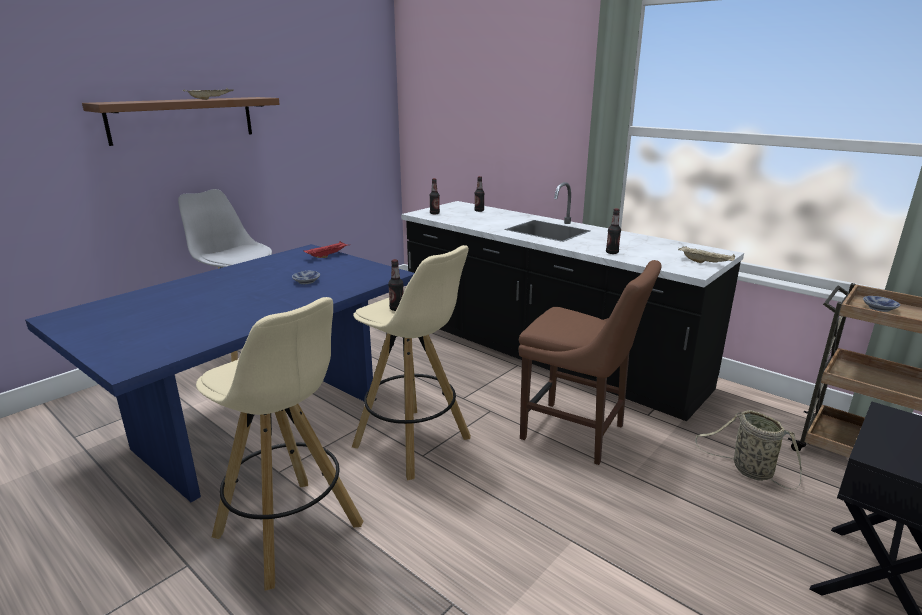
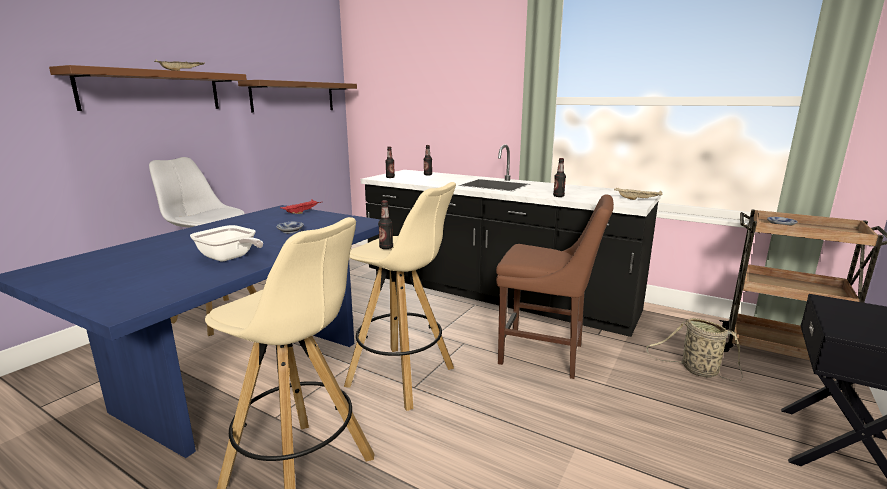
camera: 10 degrees left, 5 degrees down
none -> frying pan [190,225,263,261]
none -> brown shelf [238,80,357,112]

